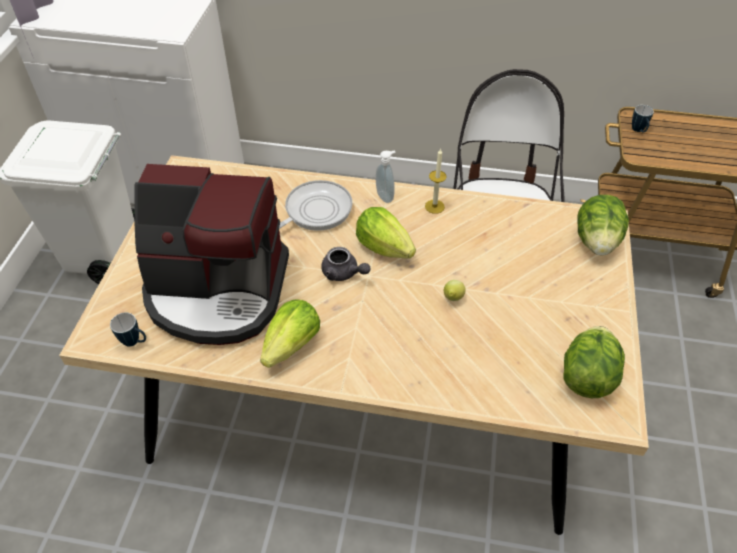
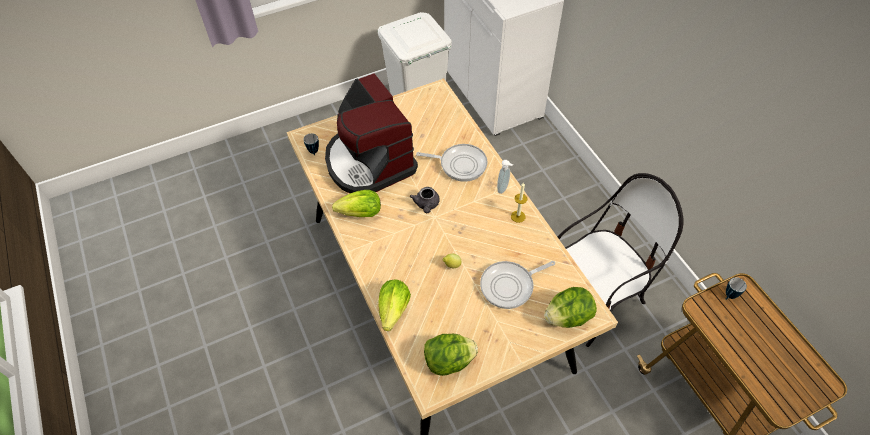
camera: 55 degrees right, 5 degrees up
lettuce [356,207,416,259] -> lettuce moved to [379,279,411,331]
none -> frying pan [480,261,555,309]

